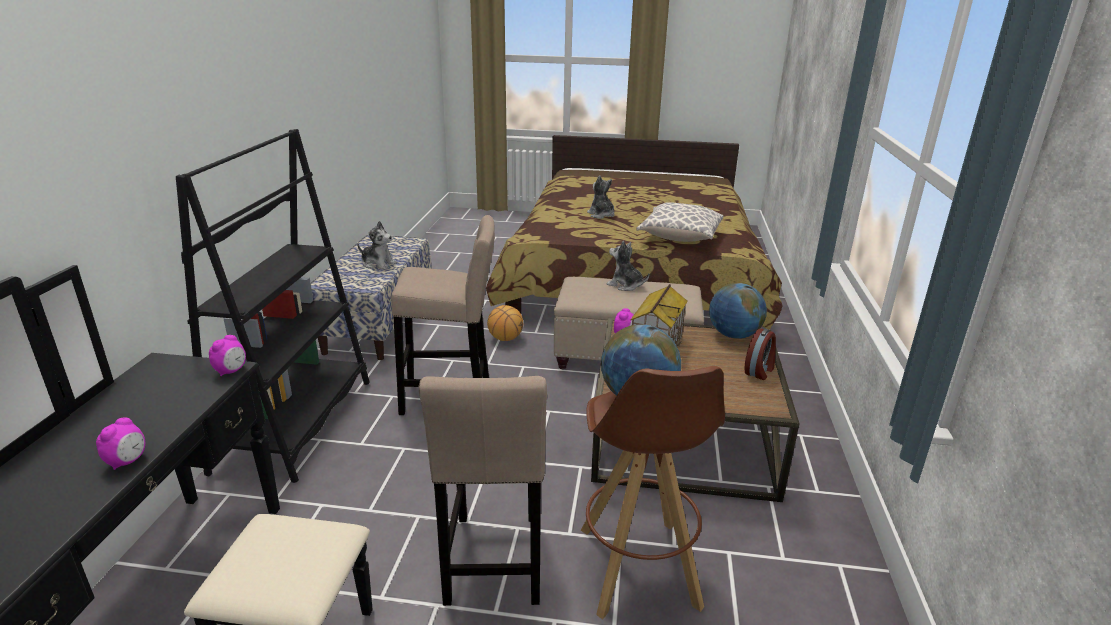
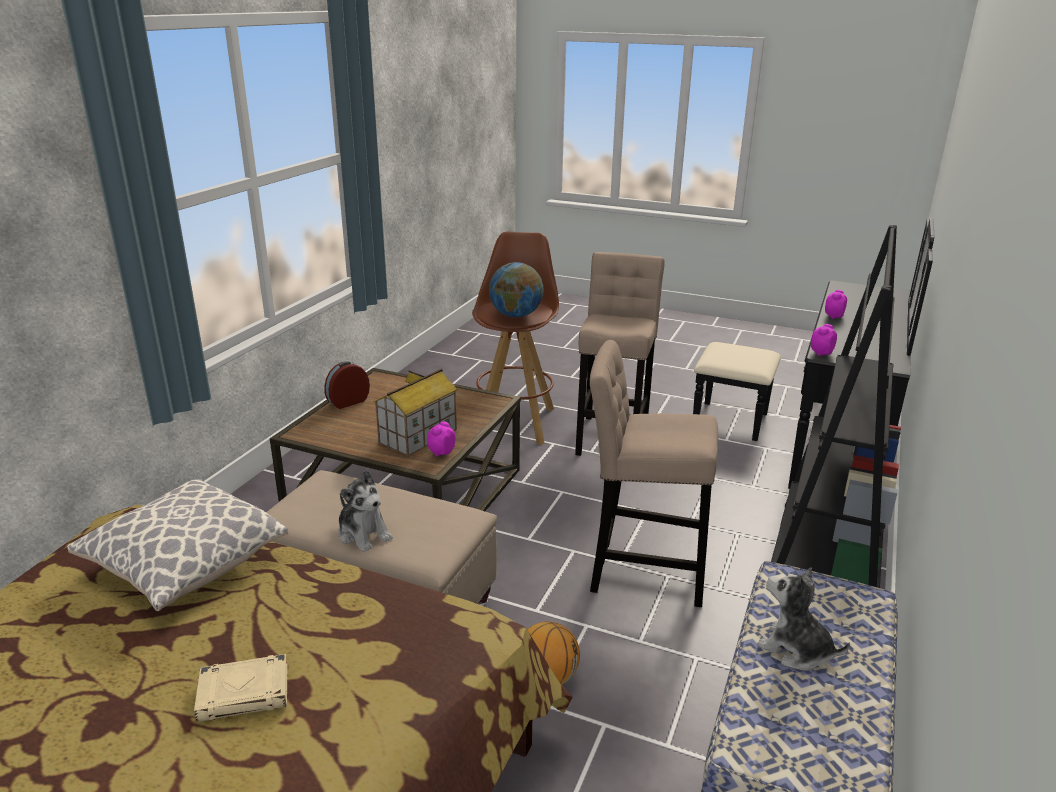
camera: 165 degrees left, 0 degrees up
plush toy [587,175,615,219] -> beige book [194,654,288,722]
globe [709,283,767,339] -> none

